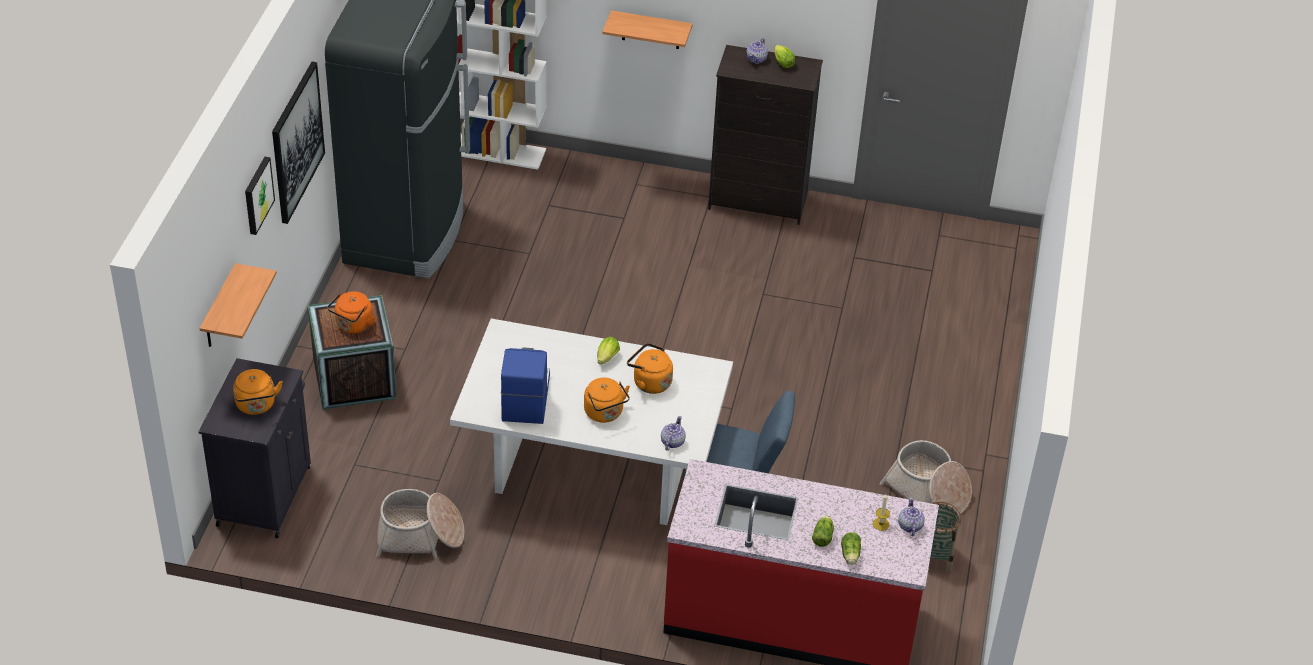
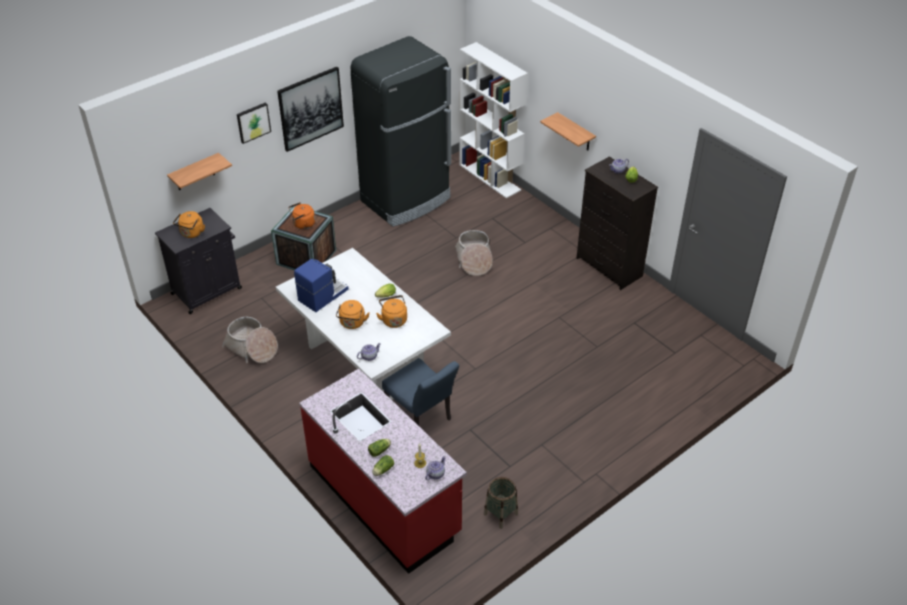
camera: 40 degrees right, 0 degrees up
basket [880,440,972,514] -> basket moved to [455,230,493,276]

